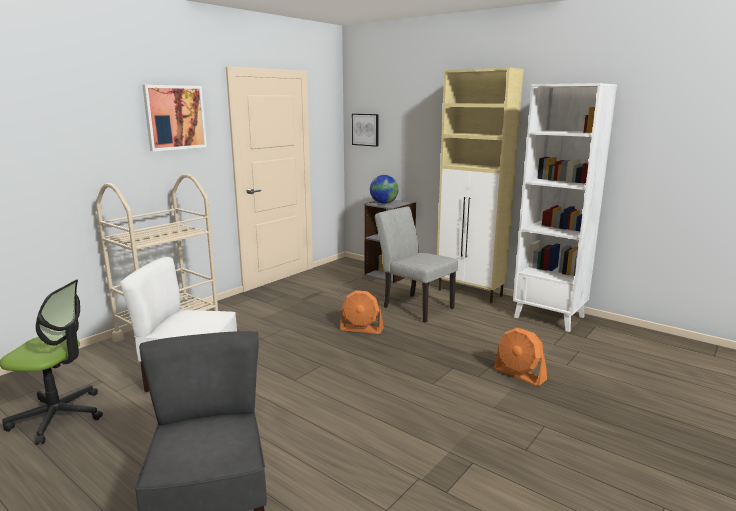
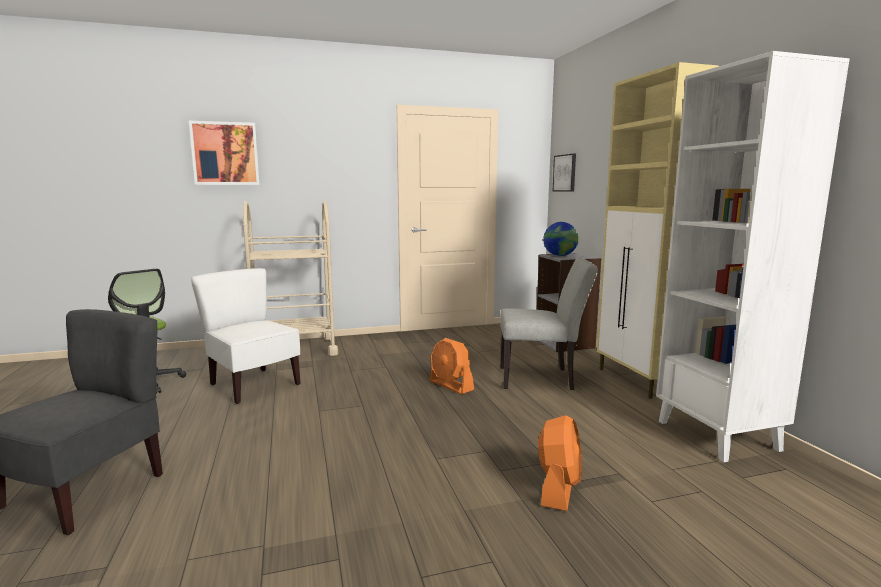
camera: 35 degrees right, 5 degrees down
picture [142,85,207,151] -> picture moved to [189,121,260,185]
grey chair [375,206,458,323] -> grey chair turned 105 degrees clockwise [500,257,598,390]
orange fan [494,328,547,386] -> orange fan turned 150 degrees counterclockwise [538,415,582,511]

